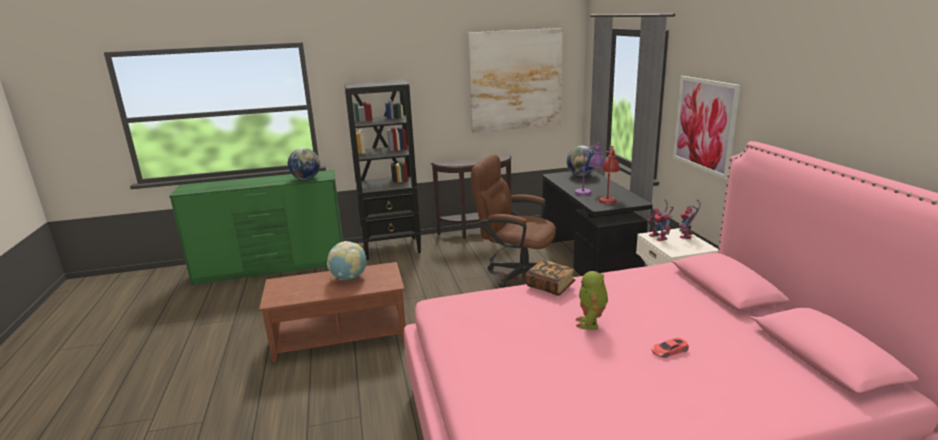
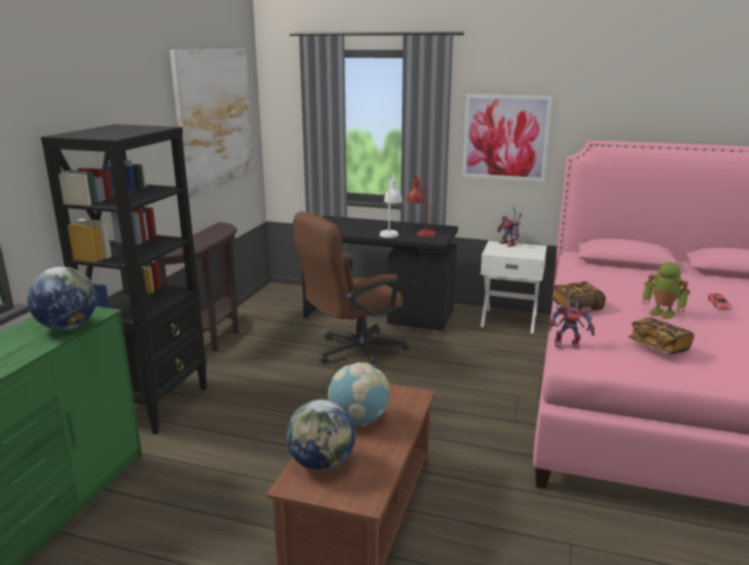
camera: 60 degrees left, 0 degrees up
globe [567,146,595,176] -> globe moved to [286,399,356,471]
purple table lamp [575,142,605,196] -> white table lamp [380,174,402,238]
toy robot [647,200,674,241] -> toy robot moved to [549,289,595,349]
none -> book [628,317,694,355]

